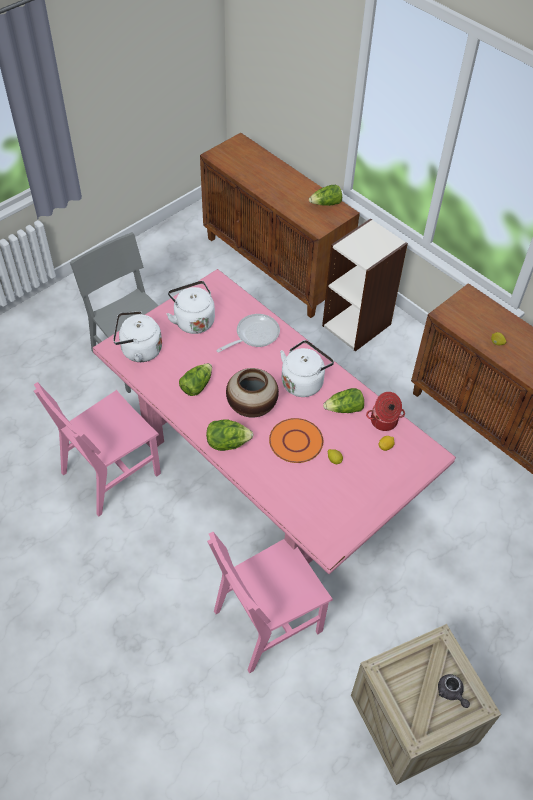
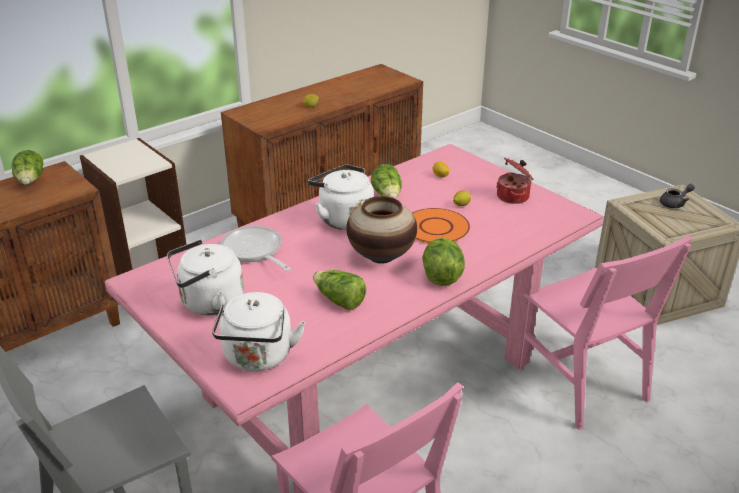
camera: 85 degrees left, 20 degrees down
cooking pot [366,392,405,431] -> cooking pot moved to [496,157,533,204]

